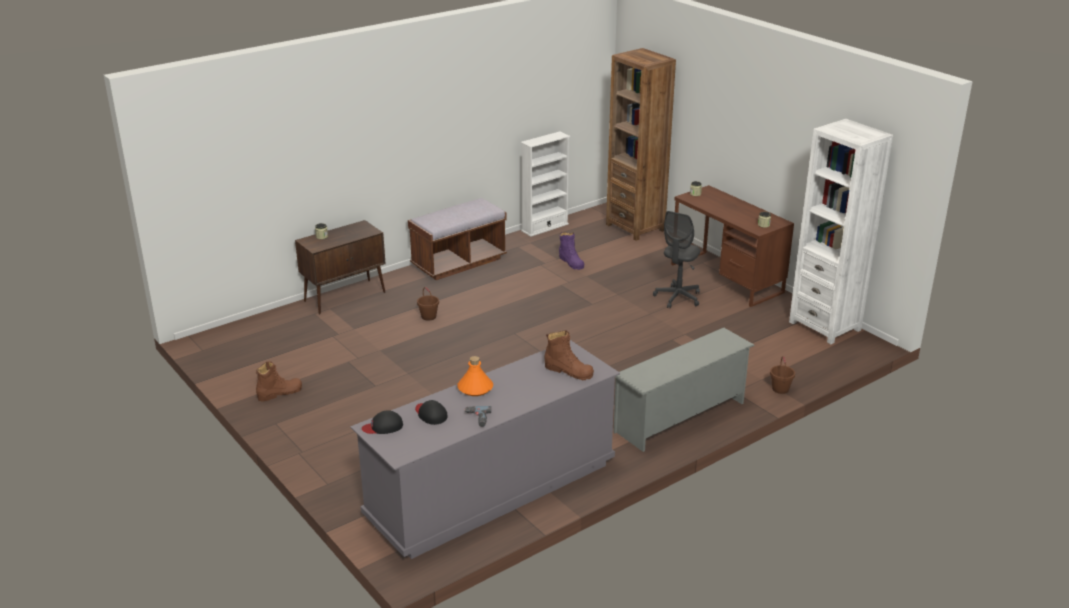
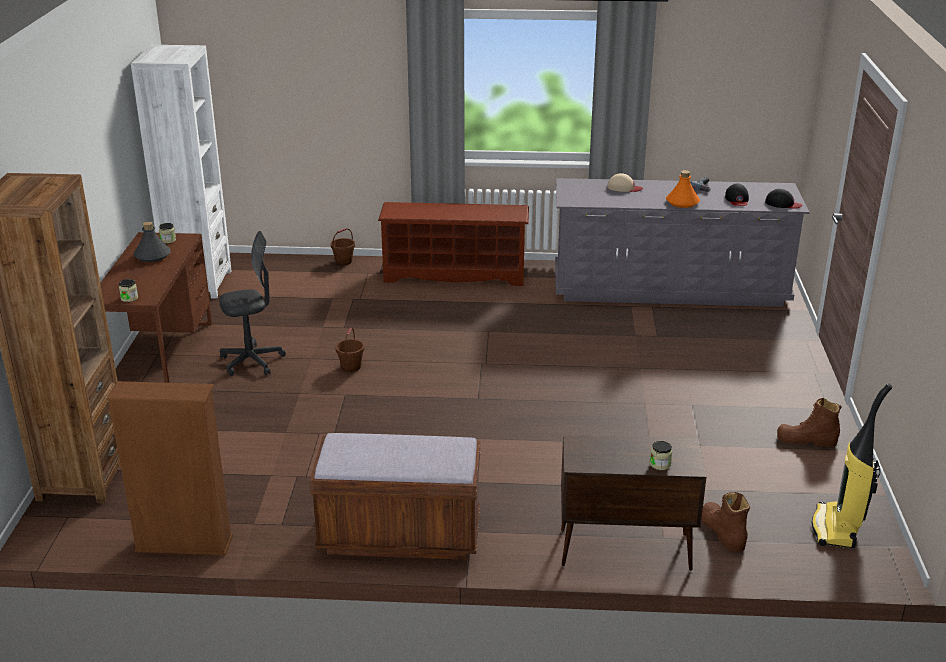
camera: 140 degrees left, 0 degrees up
brown bucket [417,287,439,321] -> brown bucket moved to [335,328,365,372]
white bookcase [521,131,570,237] -> brown bookcase [107,381,233,555]
brown boot [544,330,594,380] -> brown boot moved to [701,492,750,552]
purple boot [559,232,584,270] -> none
grey shoe rack [613,327,755,452] -> brown shoe rack [378,202,529,286]
none -> grey bottle [133,221,171,262]
none -> beige cap [607,173,643,192]
none -> vacuum cleaner [812,383,892,548]

